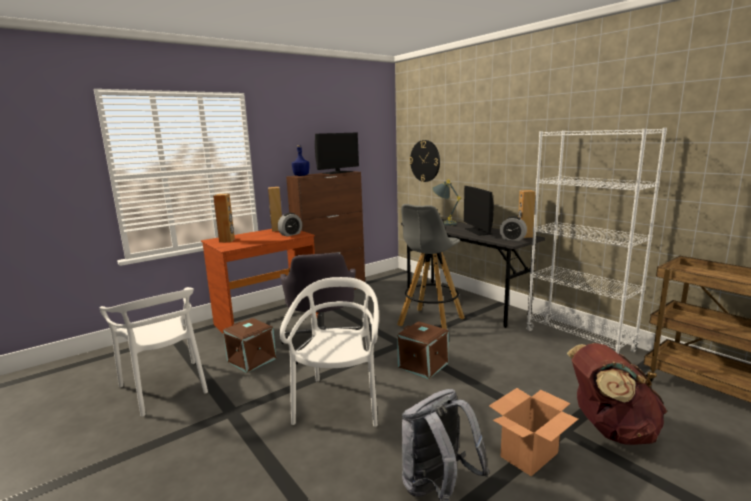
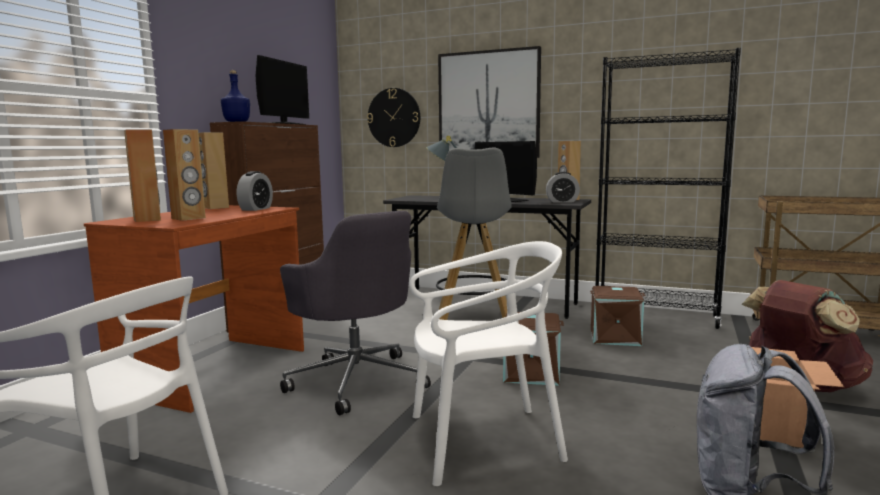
camera: 30 degrees left, 5 degrees down
brown storage box [223,318,276,373] -> brown storage box moved to [590,286,645,346]
white chair [280,277,379,427] -> white chair turned 105 degrees clockwise [409,241,568,486]
white bookcase [526,128,667,354] -> black bookcase [595,48,741,329]
none -> brown speaker [163,129,206,221]
none -> picture [438,46,541,158]

